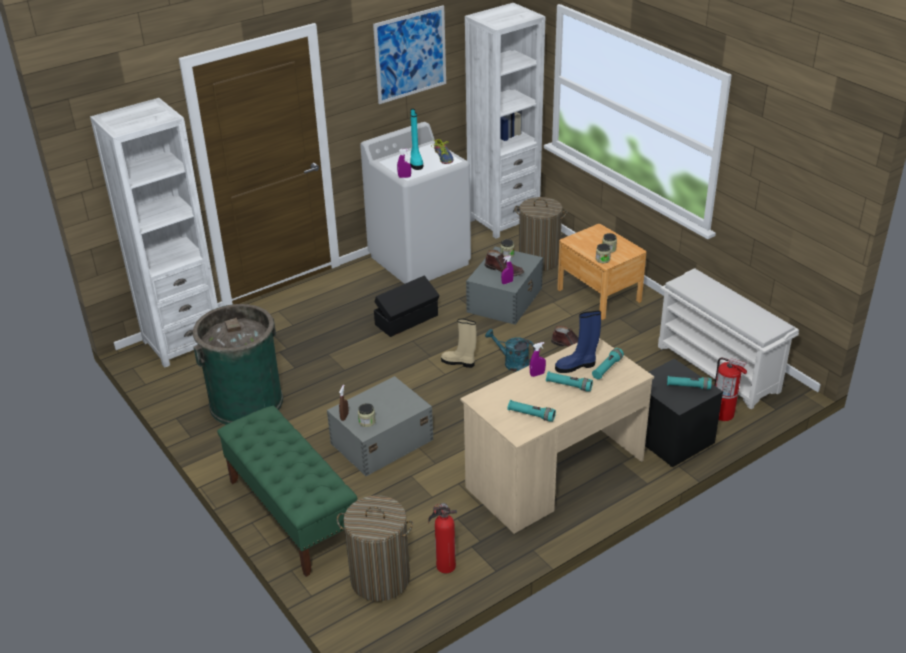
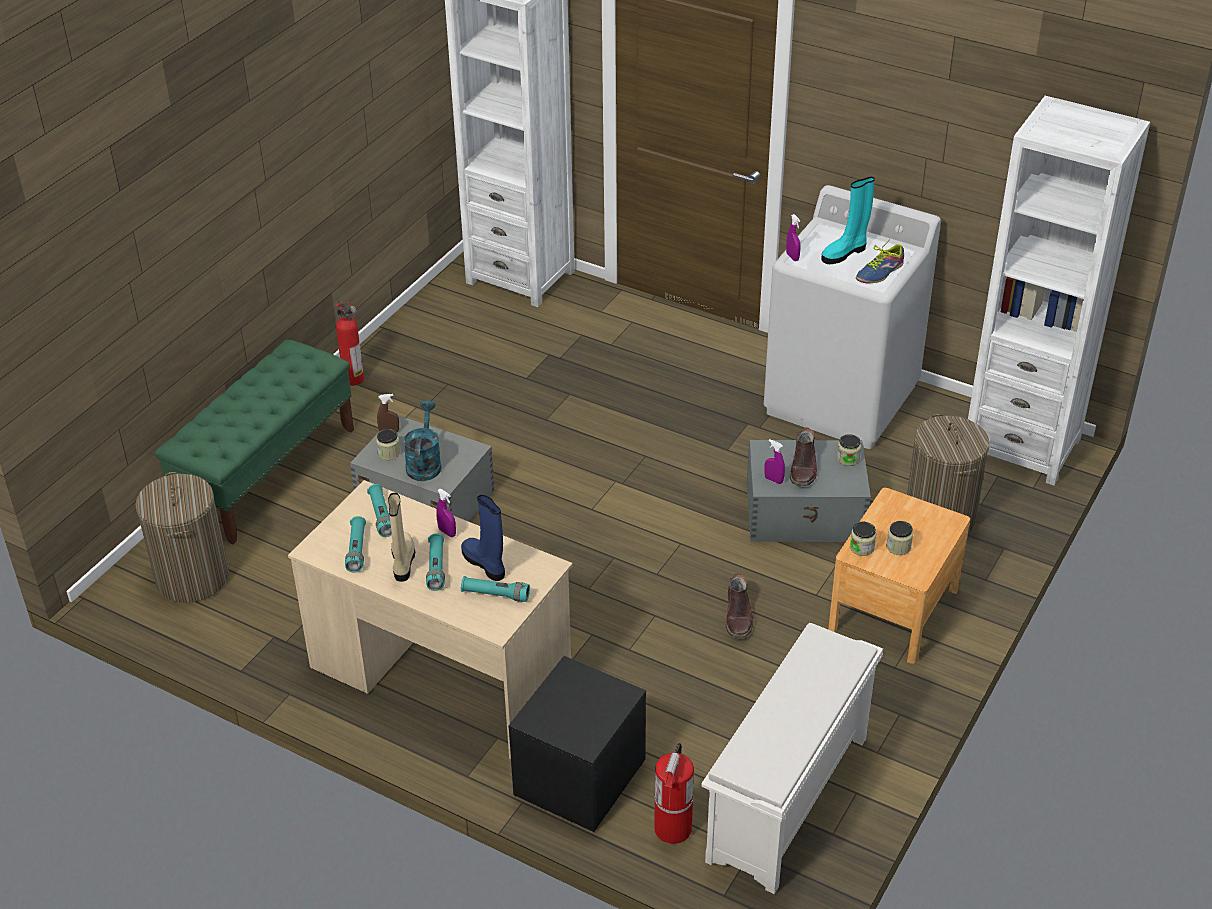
camera: 65 degrees right, 5 degrees up
green trash can [193,304,283,425] -> none
picture [373,5,446,104] -> none
black storage box [374,276,440,337] -> none
fire extinguisher [428,503,457,573] -> fire extinguisher moved to [336,300,364,386]
beige boot [441,319,477,368] -> beige boot moved to [388,493,415,582]
turquoise watering can [485,329,535,372] -> turquoise watering can moved to [404,400,441,481]
turquoise flashlight [667,376,712,390] -> turquoise flashlight moved to [367,484,392,537]

